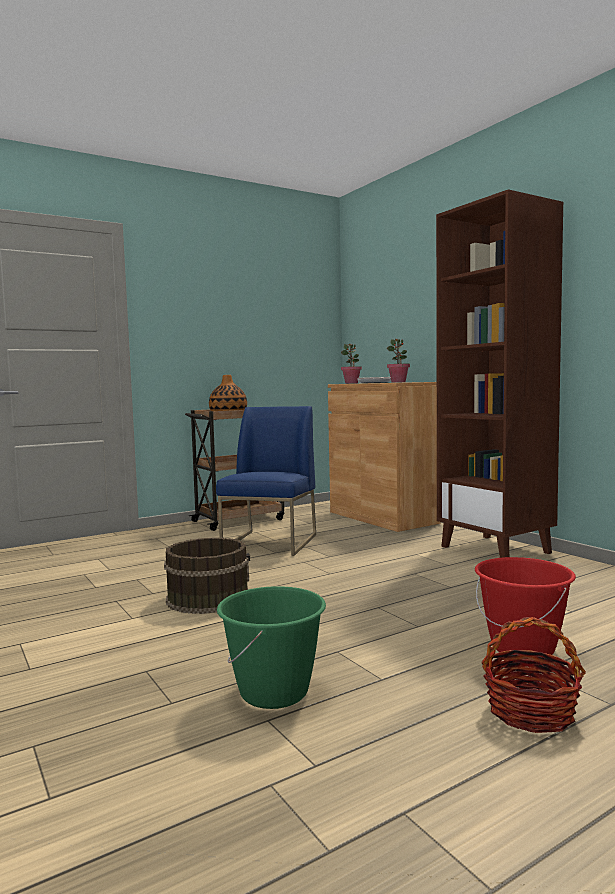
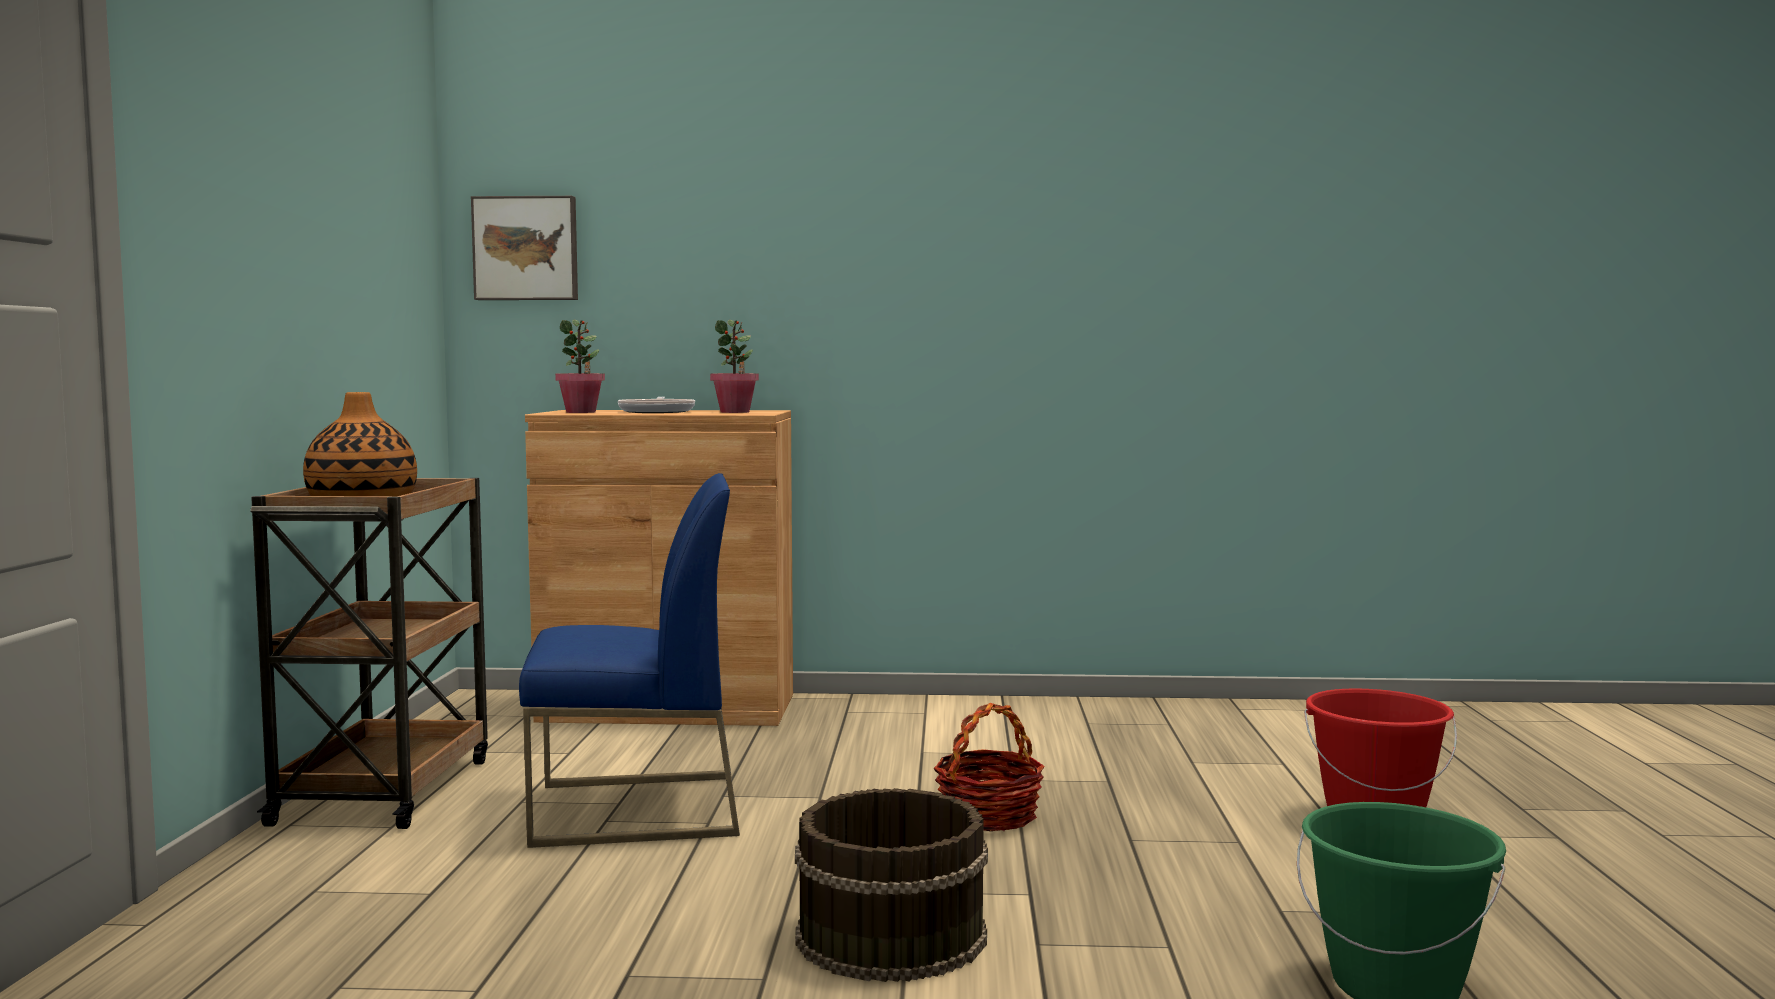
camera: 55 degrees left, 0 degrees up
blue chair [216,406,316,556] -> blue chair turned 120 degrees clockwise [519,473,740,848]
brown bookcase [436,189,563,558] -> none
basket [481,617,586,733] -> basket moved to [934,703,1045,831]
none -> picture [471,196,578,300]

